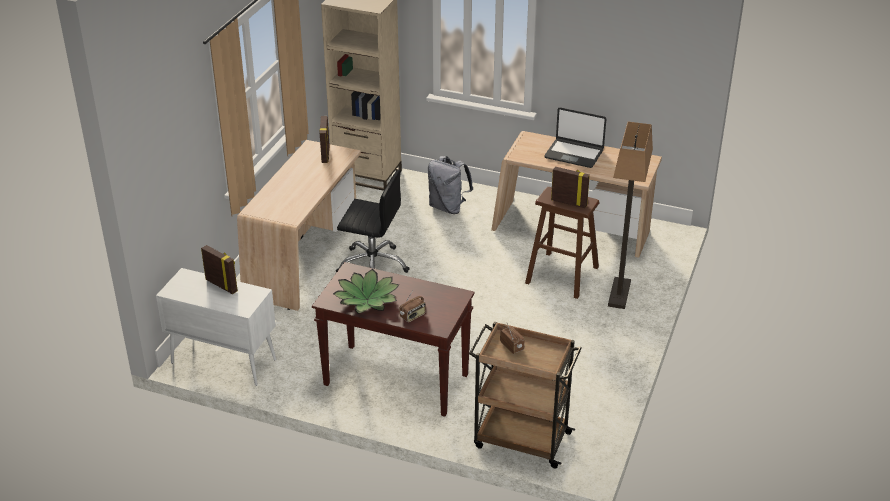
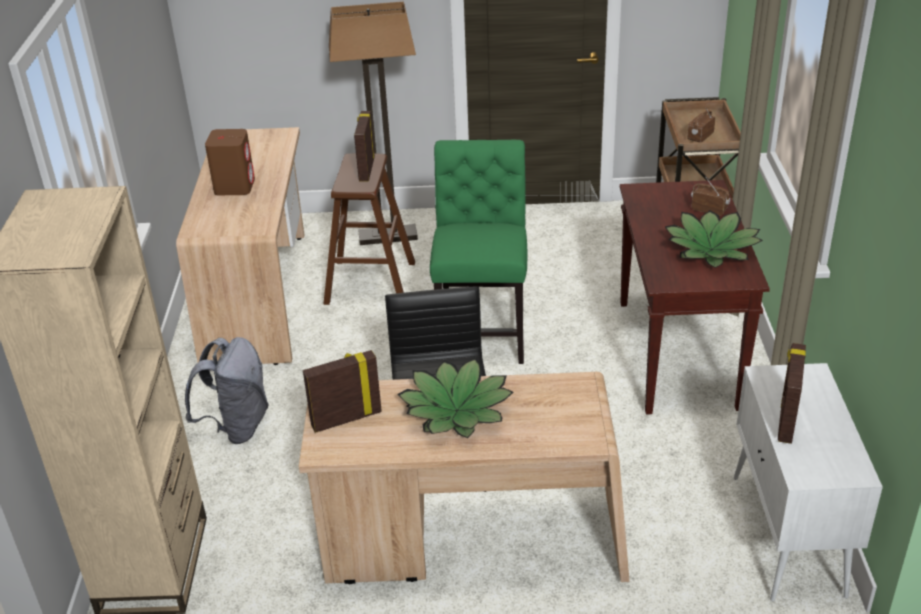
camera: 110 degrees left, 0 degrees up
laptop [544,107,606,168] -> brown speaker [205,129,255,195]
none -> potted plant [397,358,513,438]
none -> green chair [430,140,527,364]

